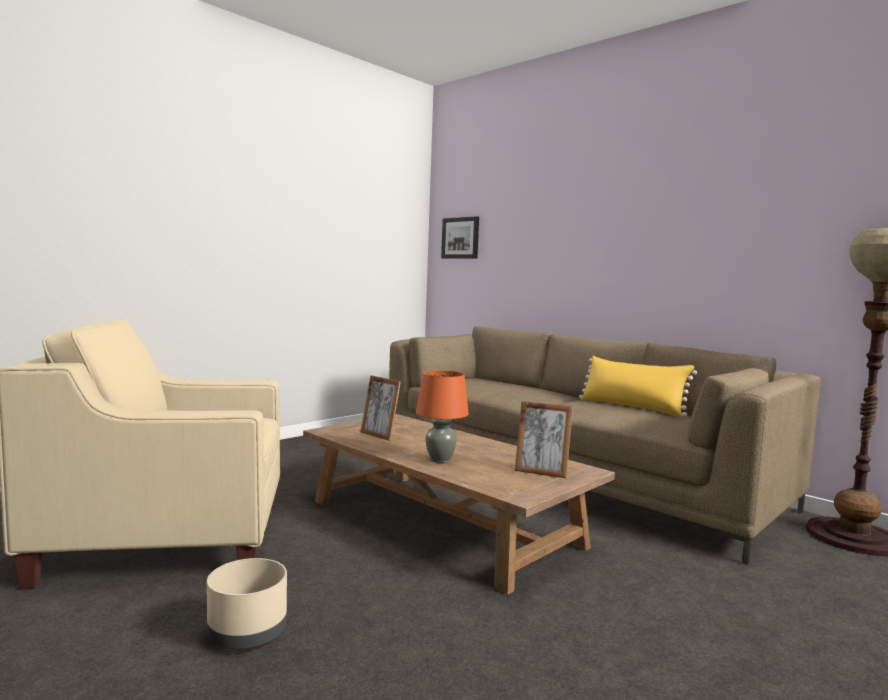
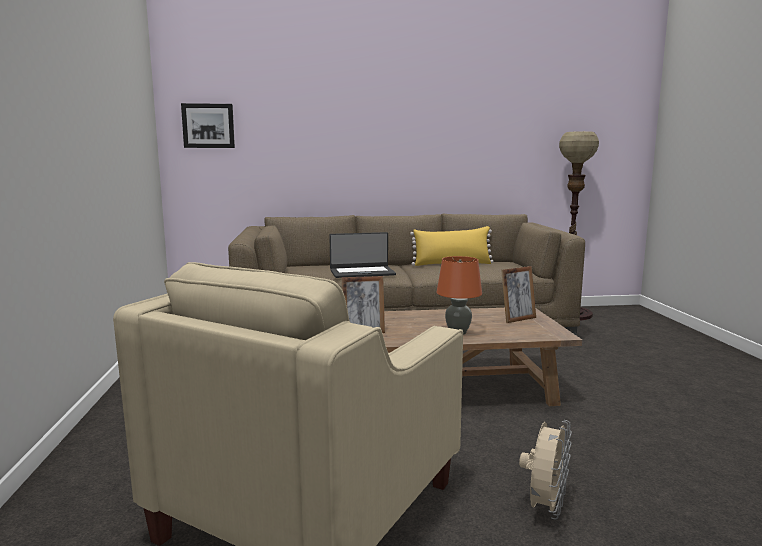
camera: 50 degrees left, 5 degrees up
beige planter [207,558,287,649] -> beige fan [519,420,572,520]
none -> laptop [329,232,396,278]

